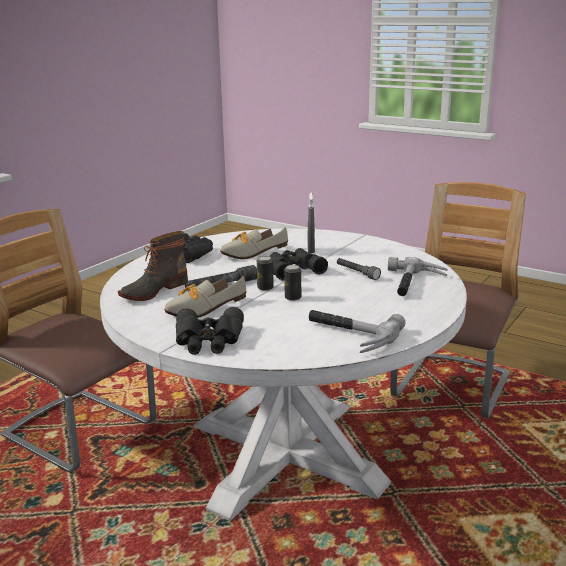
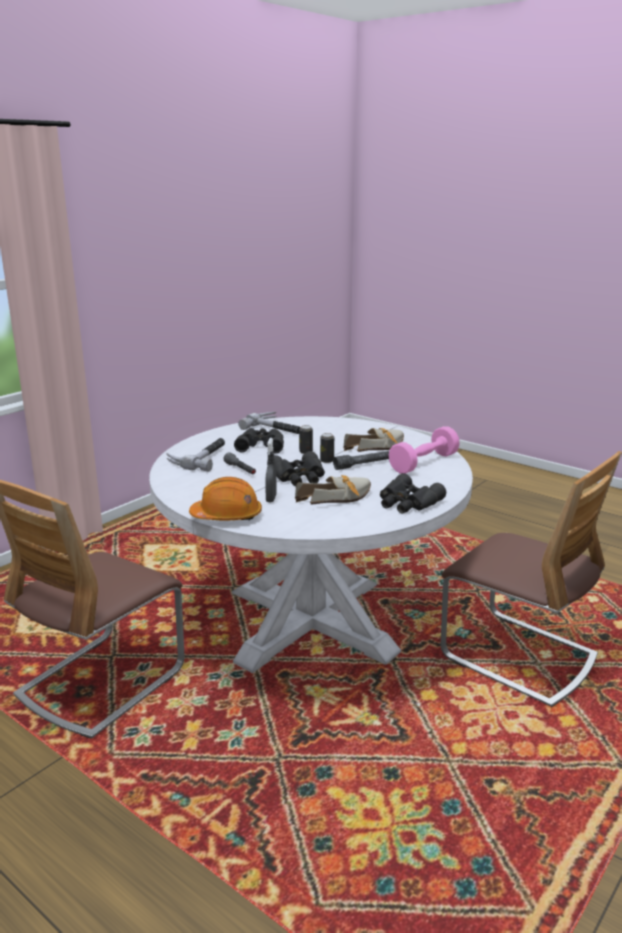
camera: 175 degrees left, 0 degrees up
boot [118,231,188,301] -> pink dumbbell [389,426,460,474]
black binoculars [176,307,244,355] -> black binoculars moved to [234,428,284,453]
none -> orange hard hat [189,477,262,521]

